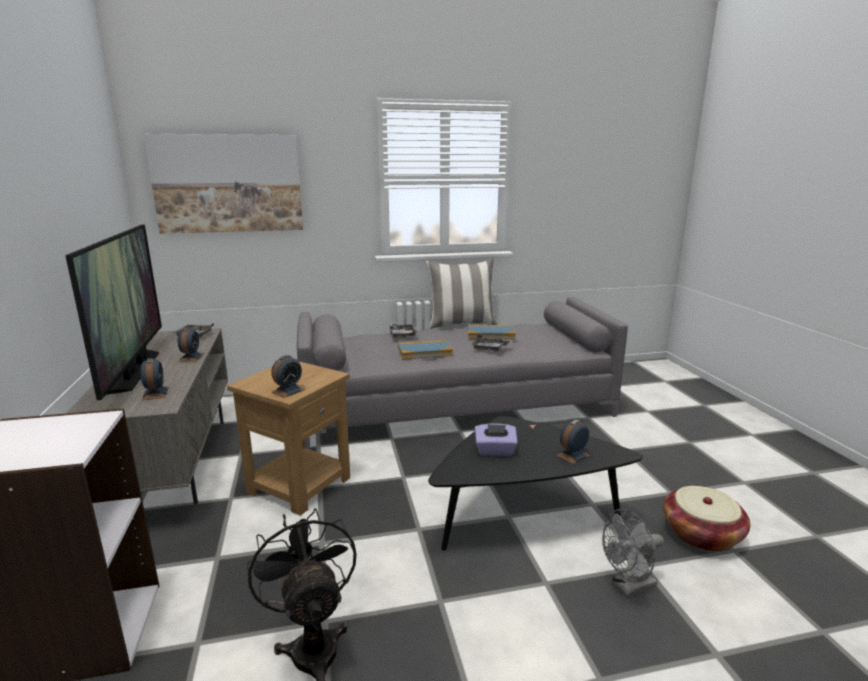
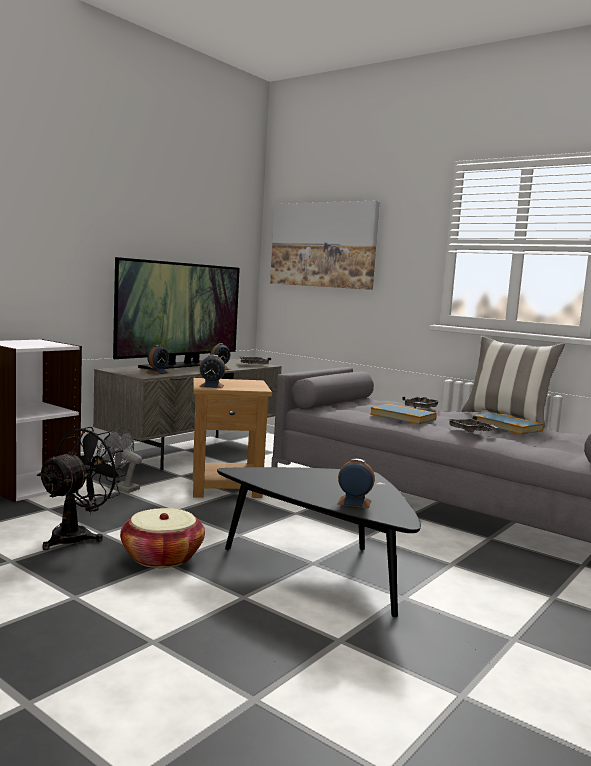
camera: 50 degrees right, 10 degrees down
purple tissue box [475,423,518,456] -> none
grey fan [602,509,664,597] -> grey fan moved to [98,427,142,493]
basket [663,486,750,552] -> basket moved to [120,508,205,568]

